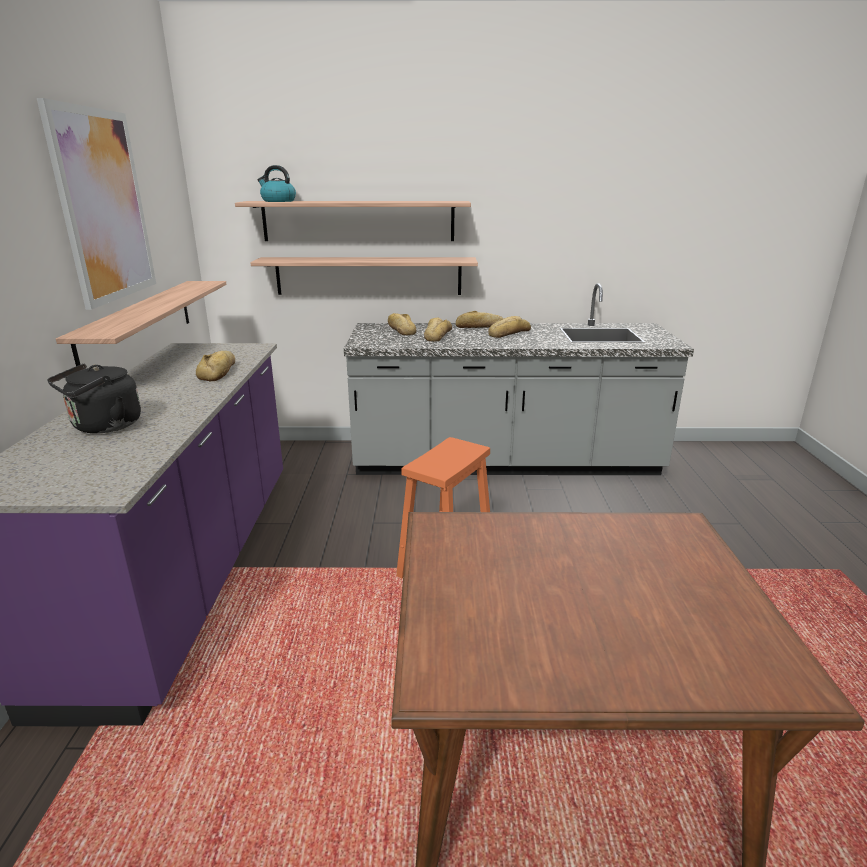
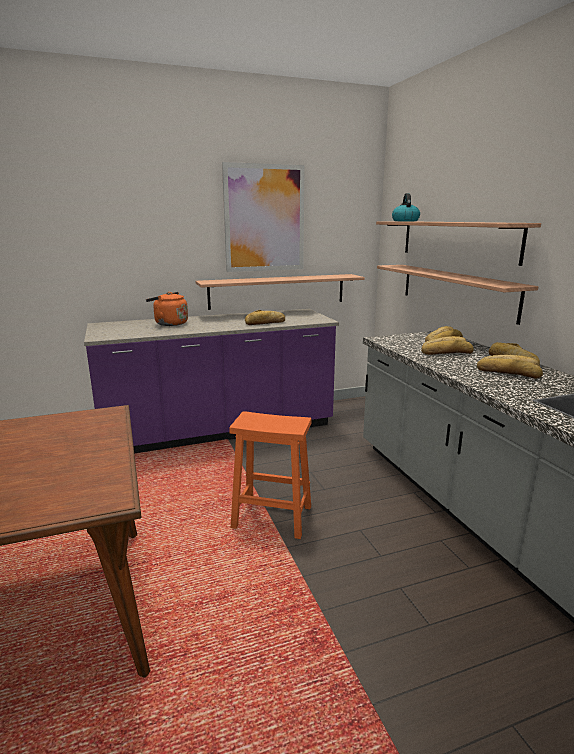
camera: 70 degrees right, 5 degrees down
black kettle [47,363,141,433] -> orange kettle [146,292,188,326]

